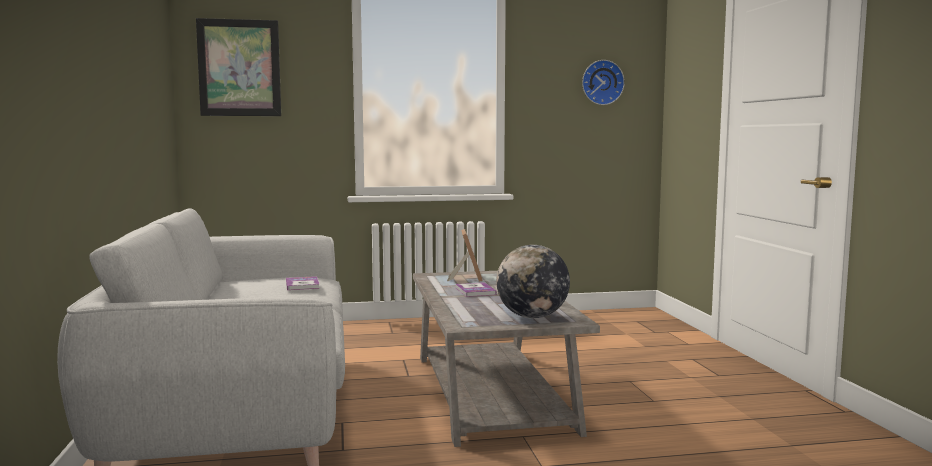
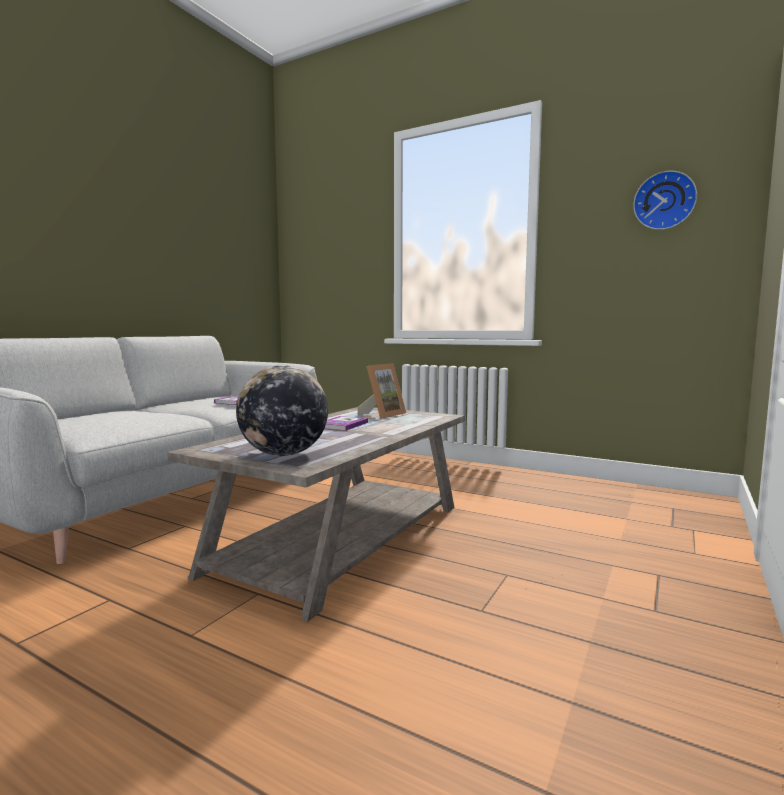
camera: 40 degrees right, 0 degrees up
picture [196,18,281,116] -> none

